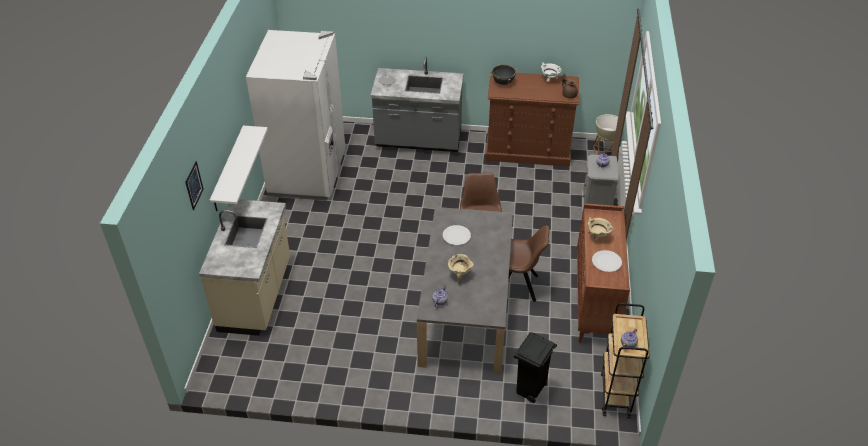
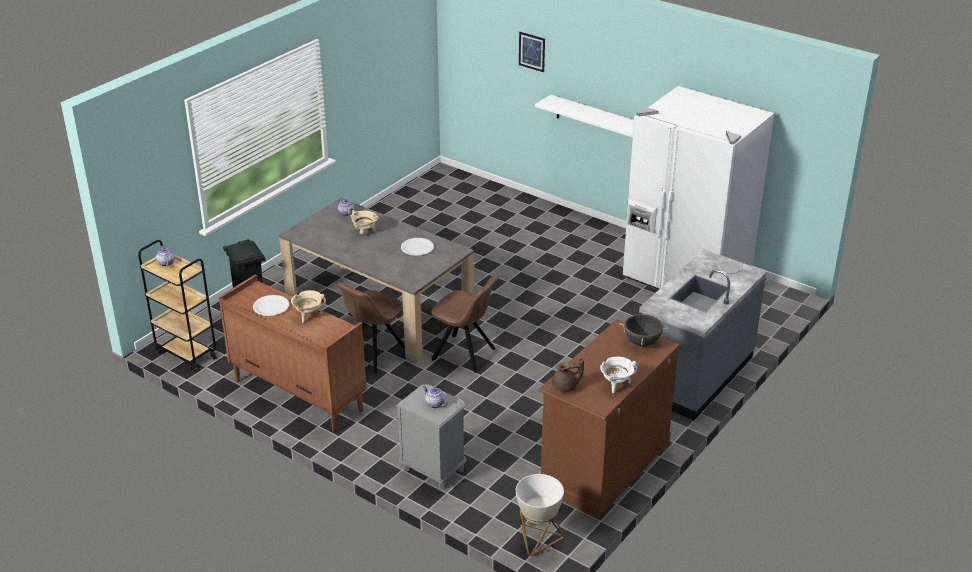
camera: 120 degrees right, 10 degrees down
beige counter [199,199,290,336] -> none

